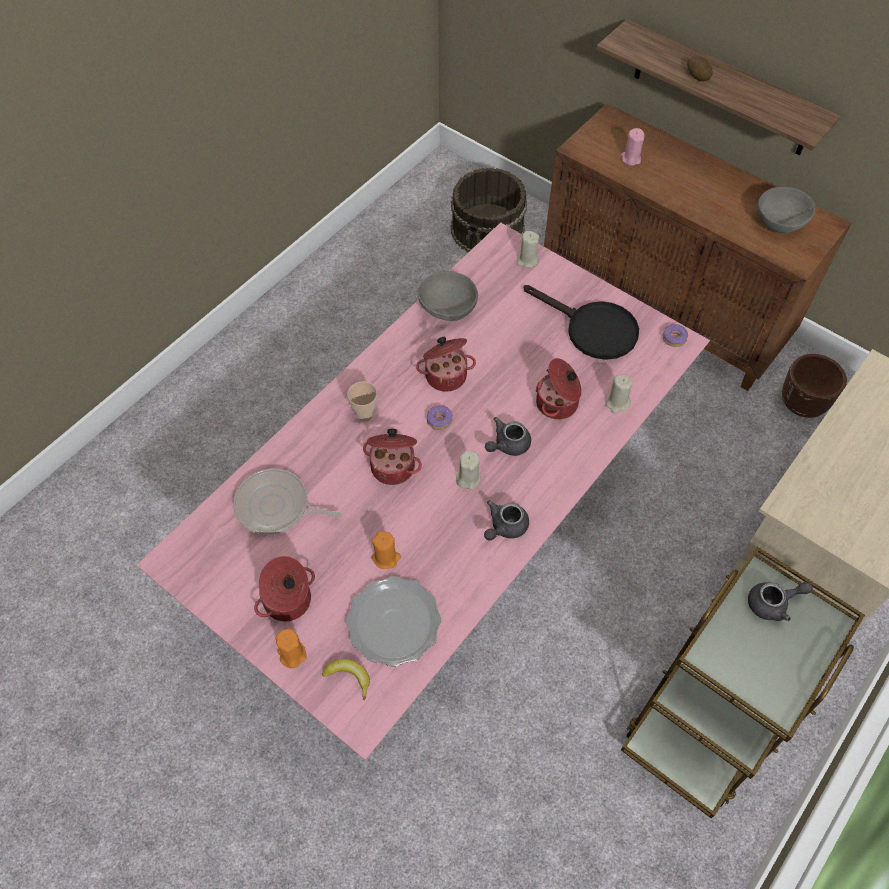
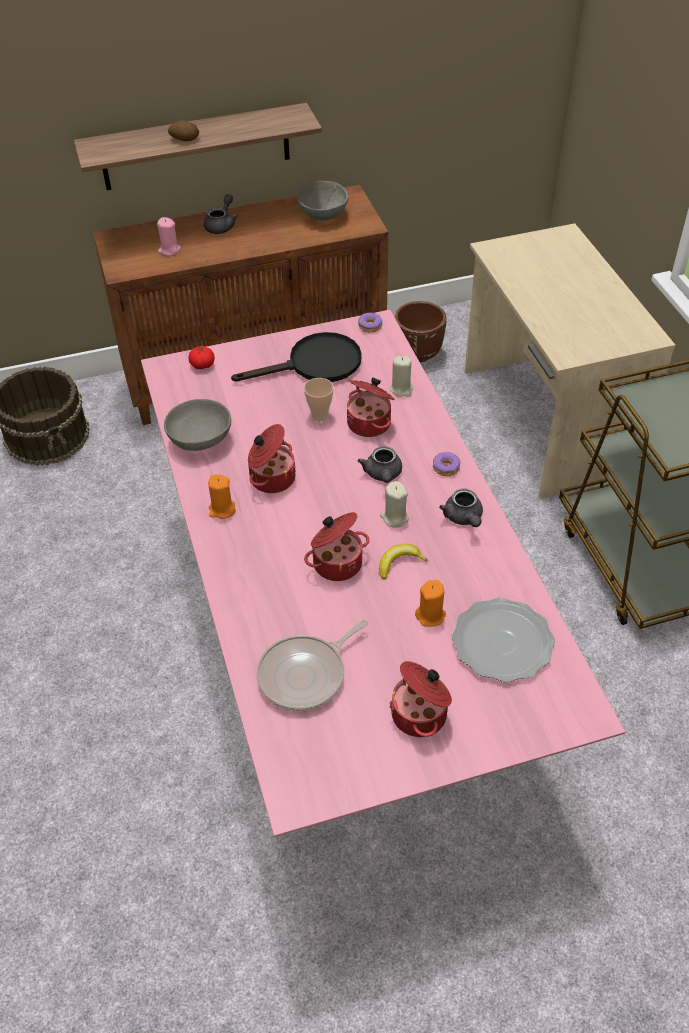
camera: 55 degrees left, 10 degrees down
orange candle [275,628,307,669] -> orange candle moved to [208,474,236,519]
banana [322,659,370,700] -> banana moved to [379,544,428,579]
cup [347,382,377,422] -> cup moved to [304,378,334,422]
donut [427,405,452,430] -> donut moved to [433,452,460,476]
beige candle [517,231,539,268] -> tomato [189,346,215,369]
grey teapot [748,581,813,621] -> grey teapot moved to [204,194,238,234]

